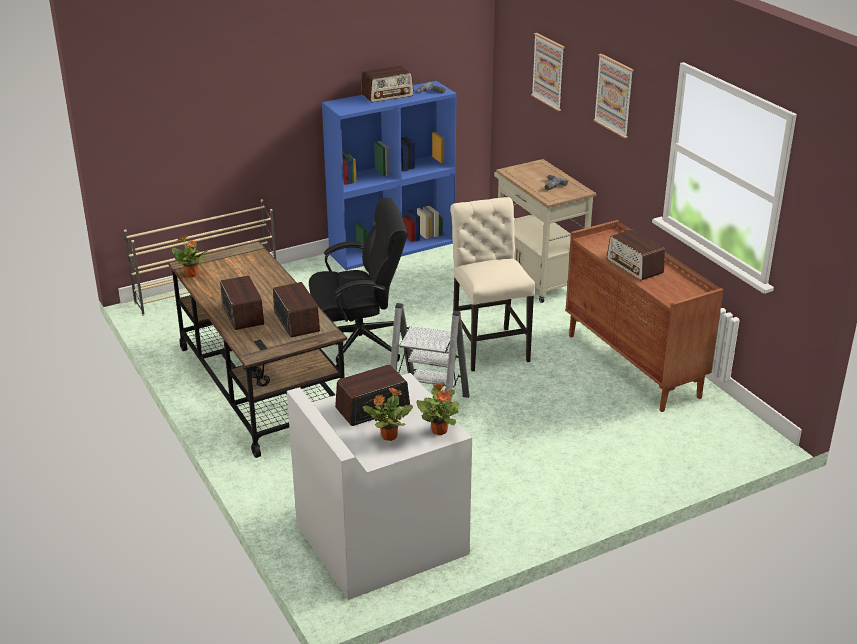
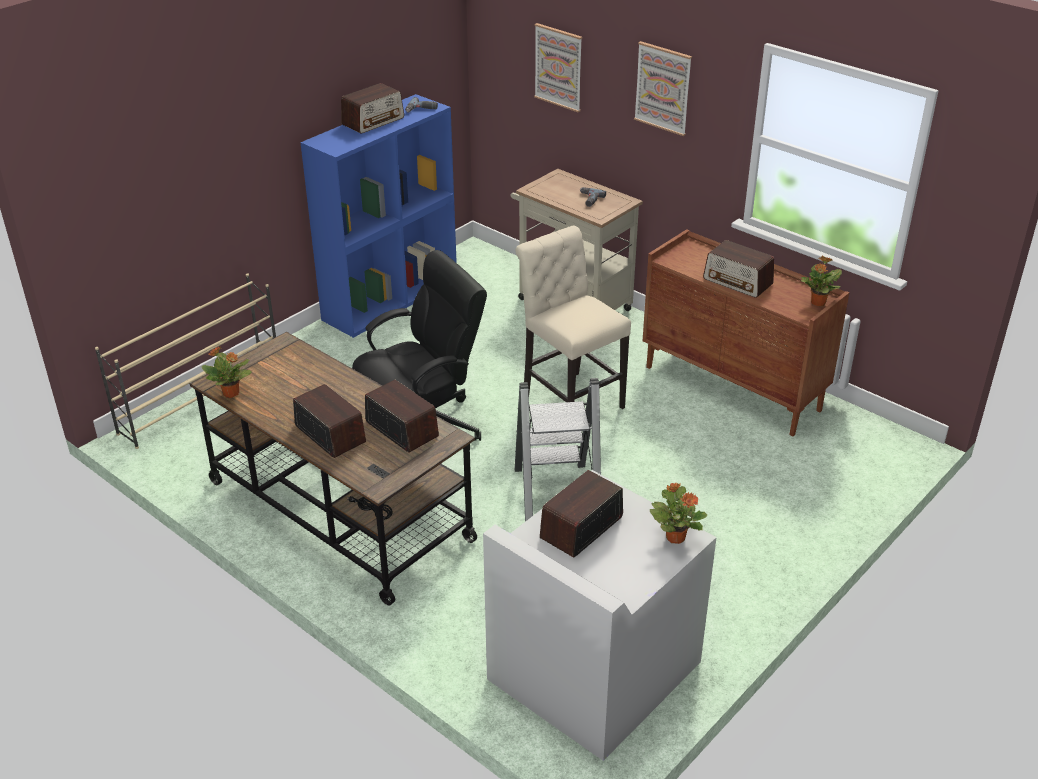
camera: 20 degrees left, 5 degrees up
potted plant [363,388,413,441] -> potted plant moved to [801,256,842,306]

